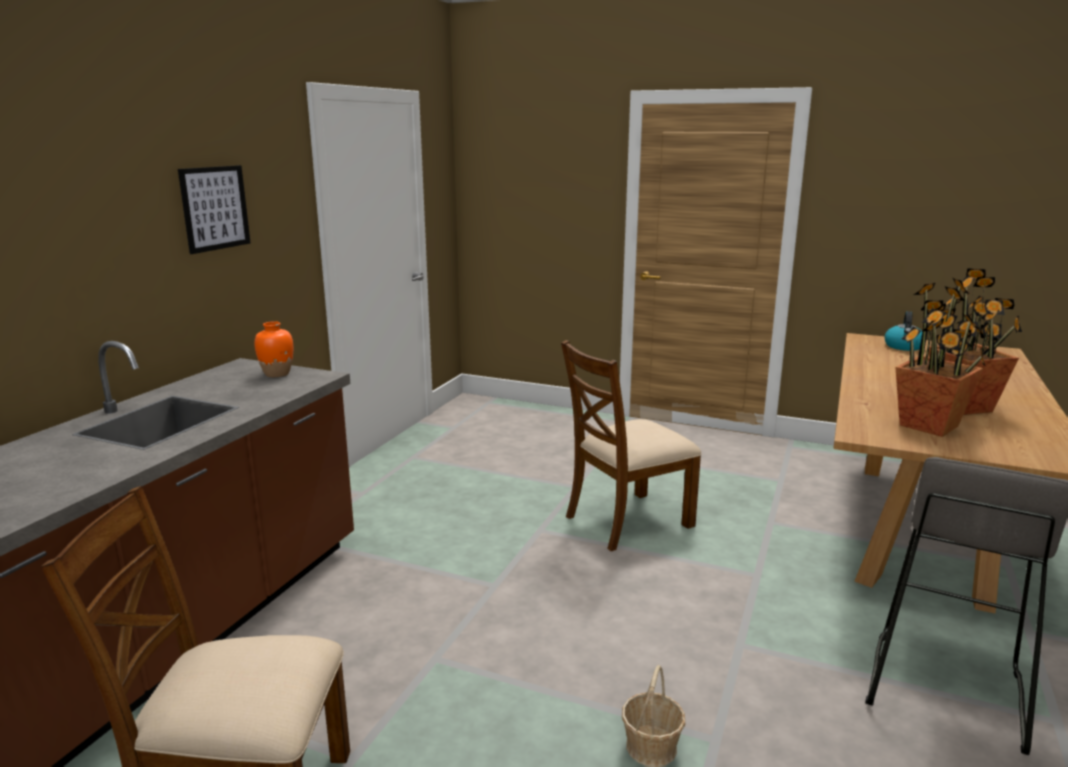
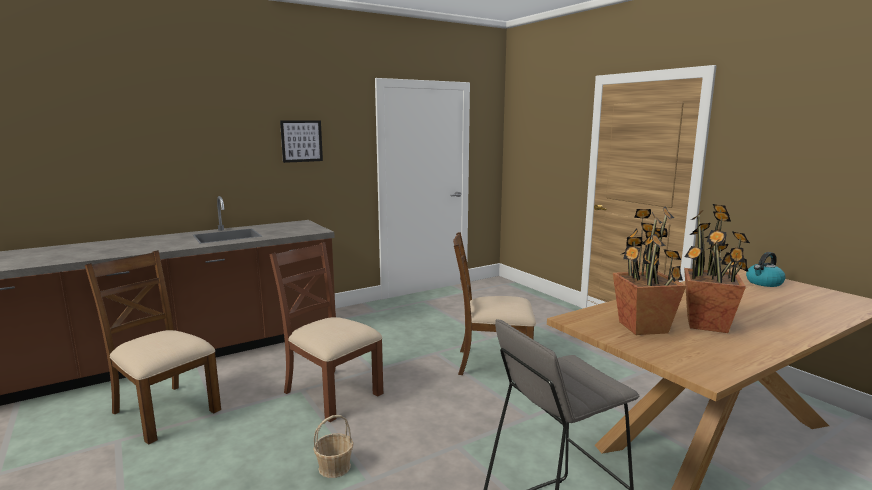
camera: 35 degrees right, 5 degrees down
orange vase [254,321,293,377] -> none
none -> brown chair [269,242,383,422]

